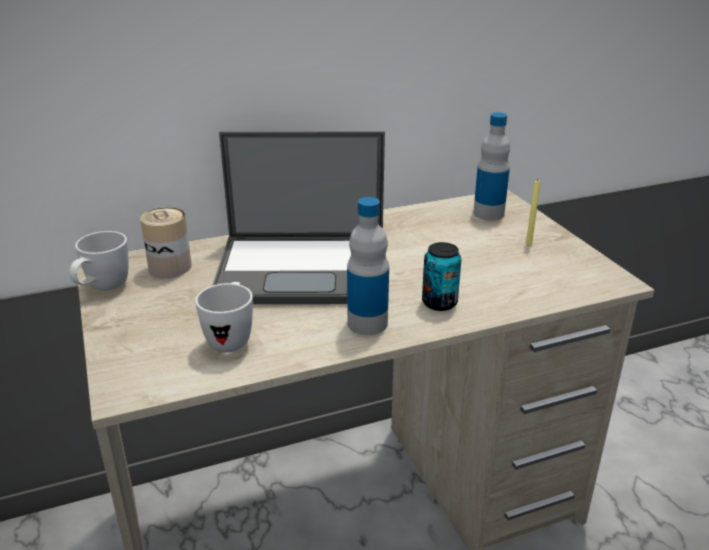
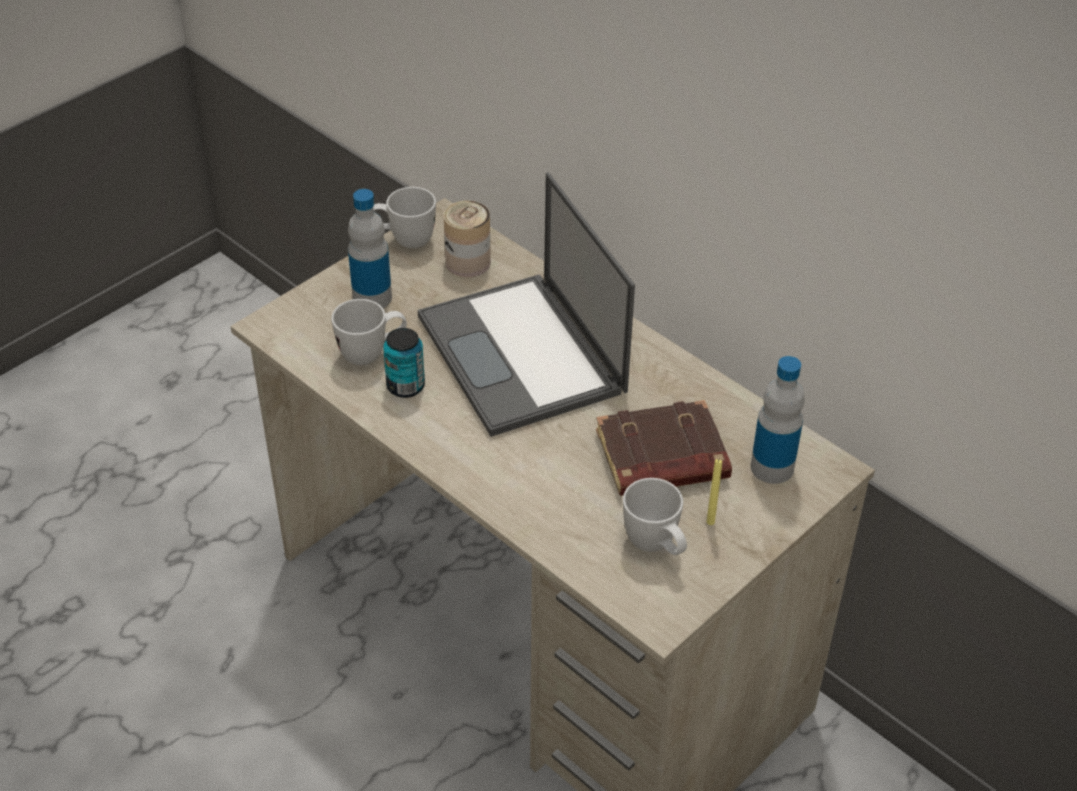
camera: 65 degrees right, 15 degrees up
bottle [347,197,389,335] -> bottle moved to [348,189,392,308]
can [422,242,462,311] -> can moved to [383,328,425,398]
none -> brown book [596,400,732,496]
none -> white mug [623,478,687,555]

